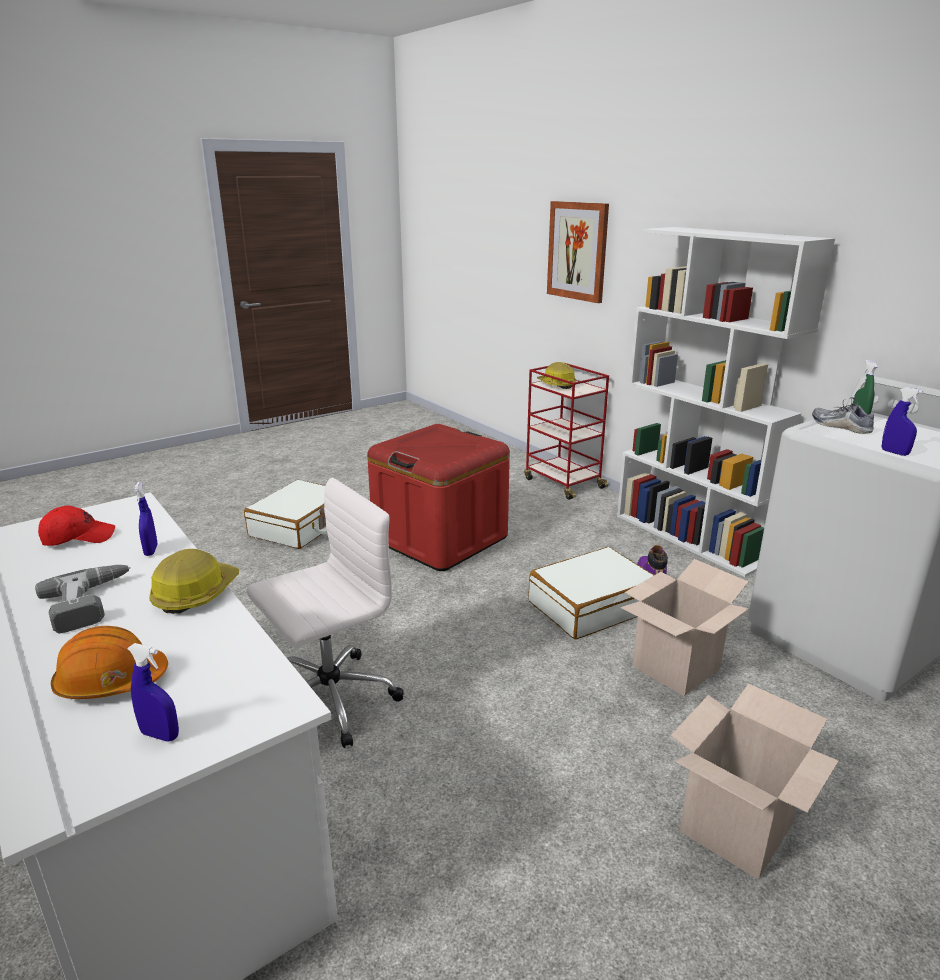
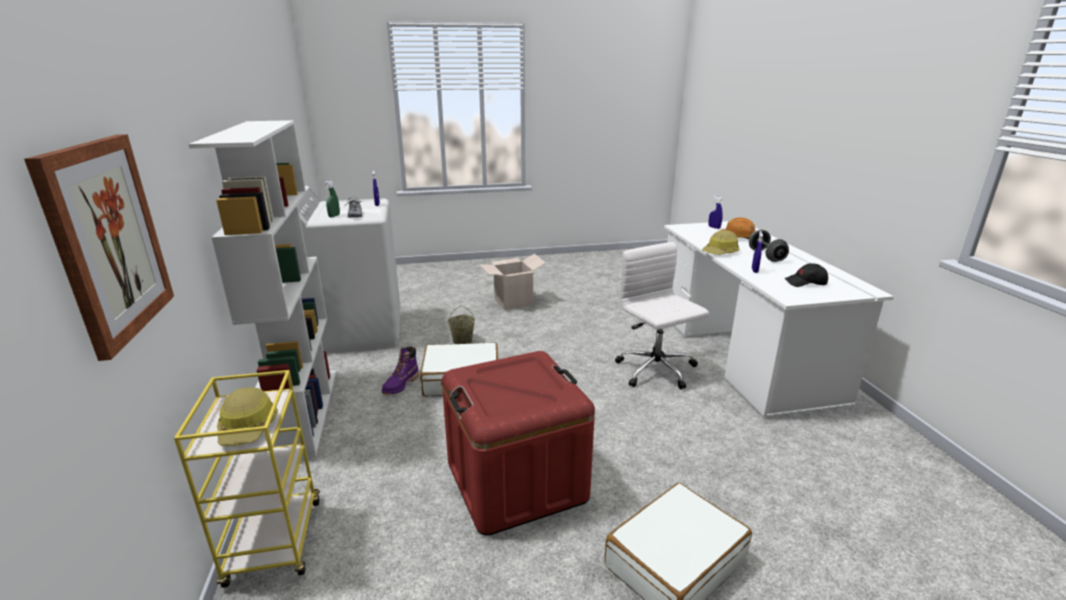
camera: 155 degrees left, 0 degrees up
power drill [35,565,131,634] -> grey dumbbell [749,230,789,262]
red cap [38,506,115,546] -> black cap [785,263,828,287]
white office chair [247,478,404,748] -> white office chair turned 75 degrees clockwise [615,242,709,389]
red cart [524,363,609,500] -> yellow cart [174,370,320,588]
cardboard box [621,559,749,696] -> beige bucket [448,306,475,344]

